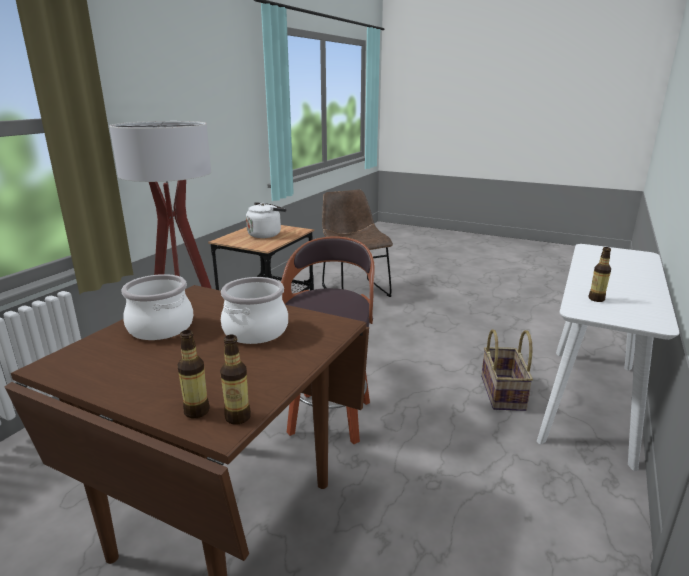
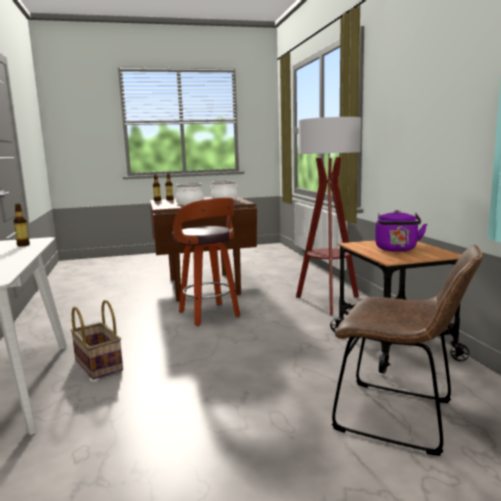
camera: 140 degrees right, 10 degrees down
white kettle [246,202,287,238] -> purple kettle [375,210,427,252]

